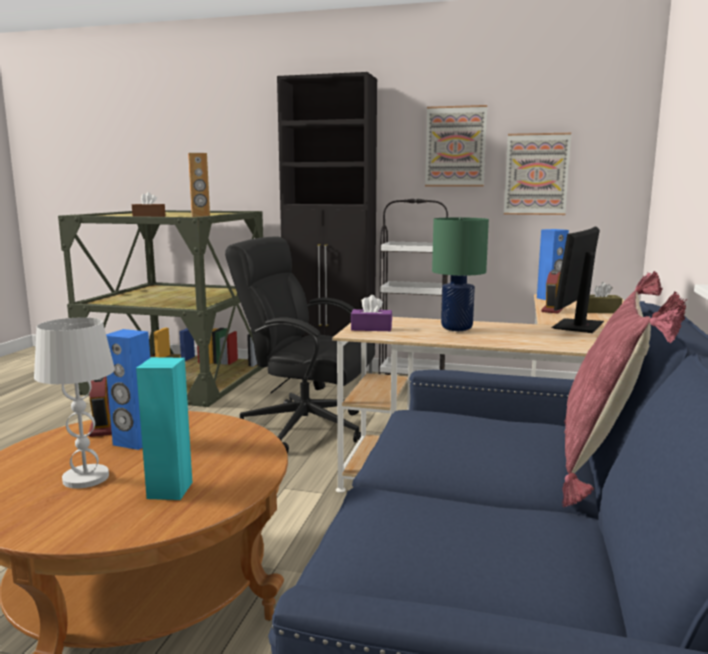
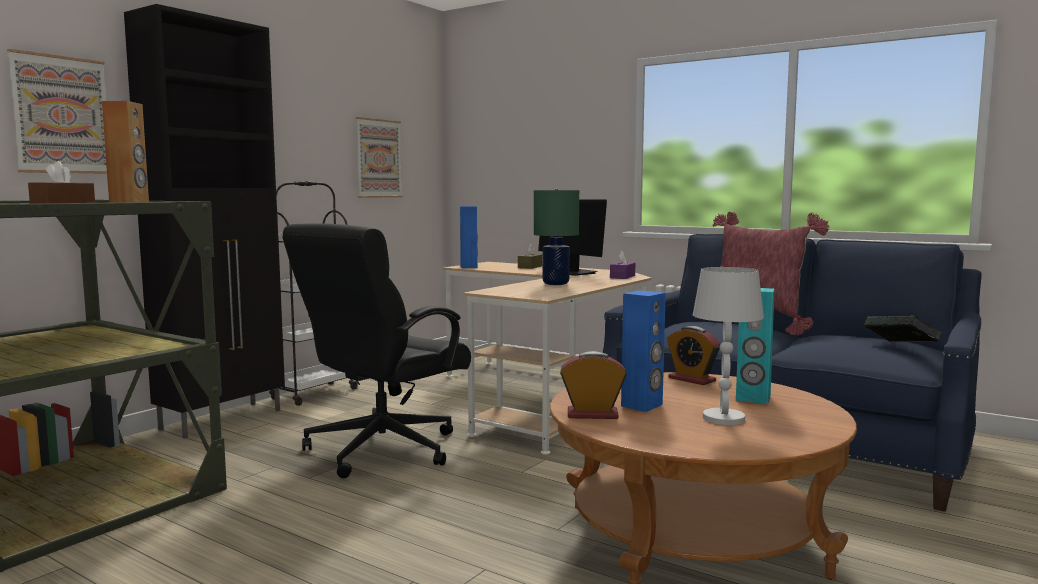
camera: 70 degrees left, 5 degrees down
purple tissue box [351,295,392,331] -> purple tissue box moved to [610,250,635,279]
picture [425,105,487,186] -> picture moved to [7,49,107,174]
alarm clock [541,270,563,314] -> alarm clock moved to [667,326,720,385]
none -> book [864,316,941,342]

